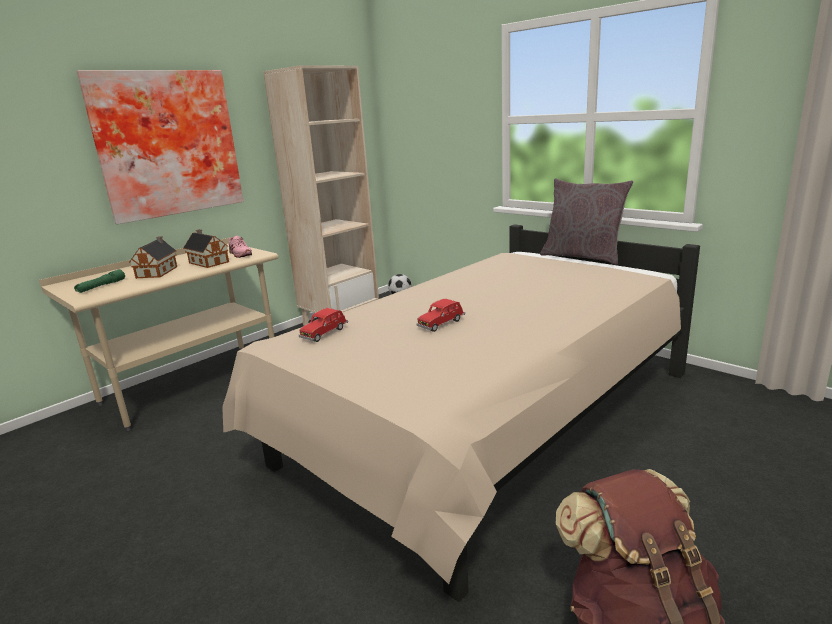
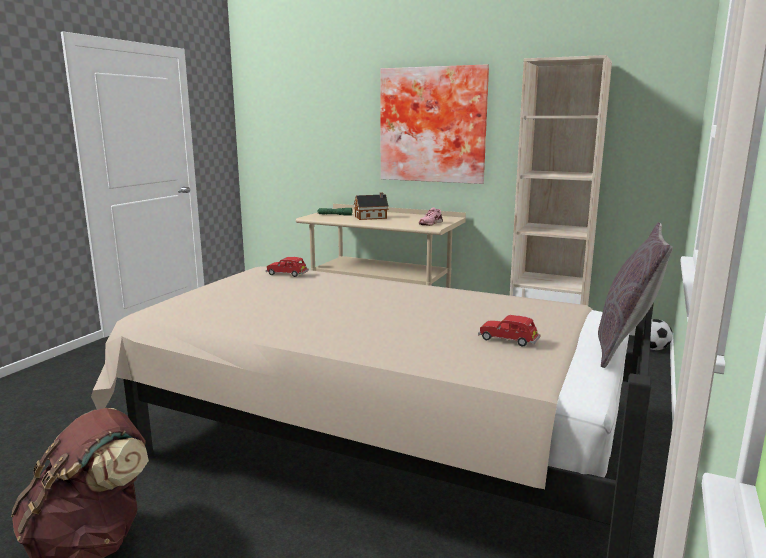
camera: 70 degrees right, 5 degrees down
toy house [183,229,229,268] -> none
red toy car [416,299,465,332] -> red toy car moved to [478,315,541,346]

